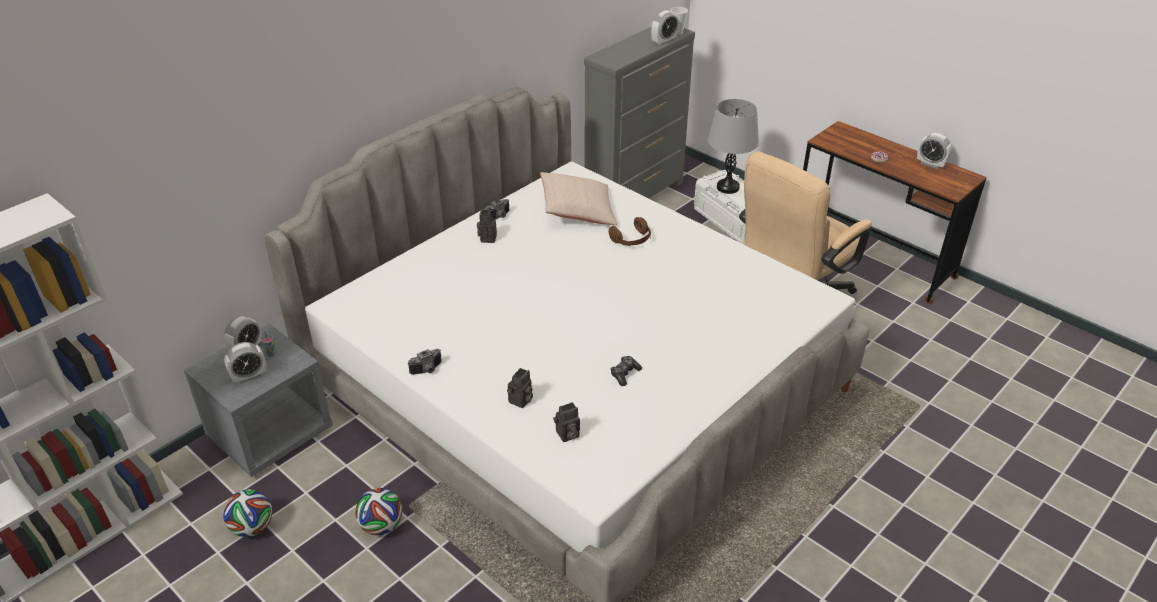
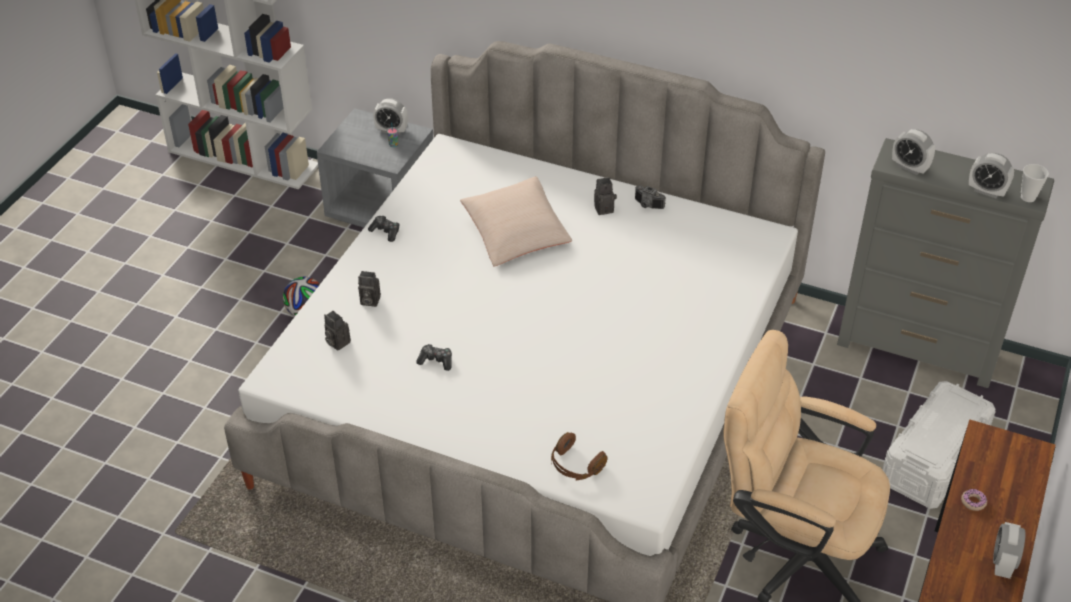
camera: 70 degrees right, 5 degrees up
football [223,489,272,537] -> none
alarm clock [224,342,267,384] -> alarm clock moved to [892,129,935,175]
camera [408,349,442,375] -> game controller [368,216,400,242]
beige pillow [540,172,617,225] -> beige pillow moved to [460,176,572,267]
brown headphones [609,217,651,246] -> brown headphones moved to [551,432,607,481]
grey table lamp [708,99,759,194] -> none

